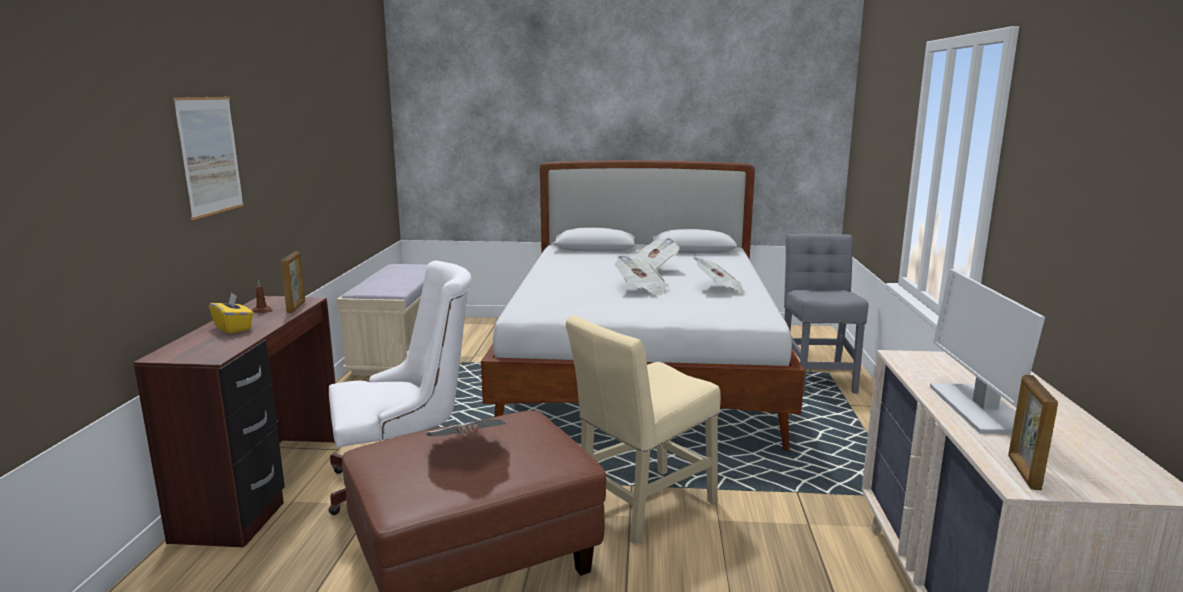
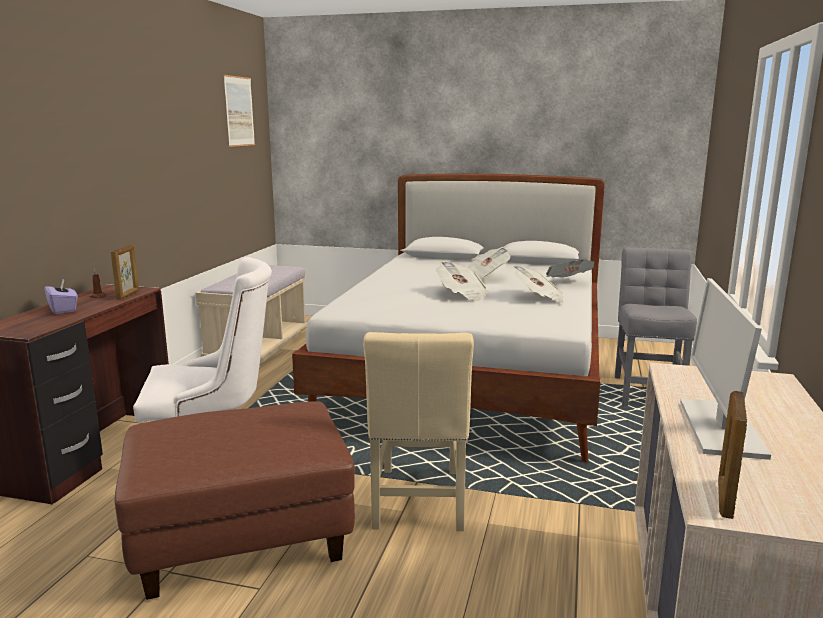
camera: 10 degrees right, 0 degrees up
picture [173,97,244,220] -> picture moved to [223,75,255,147]
yellow tissue box [209,292,253,334] -> purple tissue box [44,279,78,314]
newspaper [424,420,506,437] -> newspaper moved to [546,259,595,277]
beige chair [566,316,721,545] -> beige chair turned 60 degrees counterclockwise [363,332,474,531]

